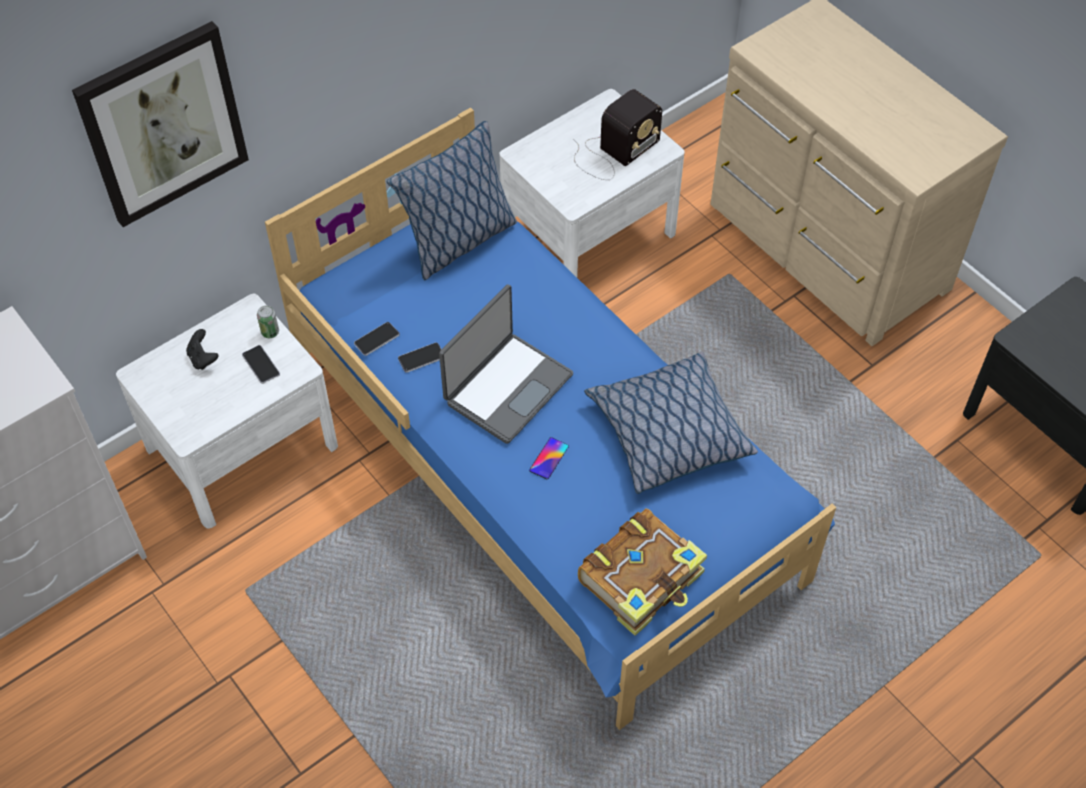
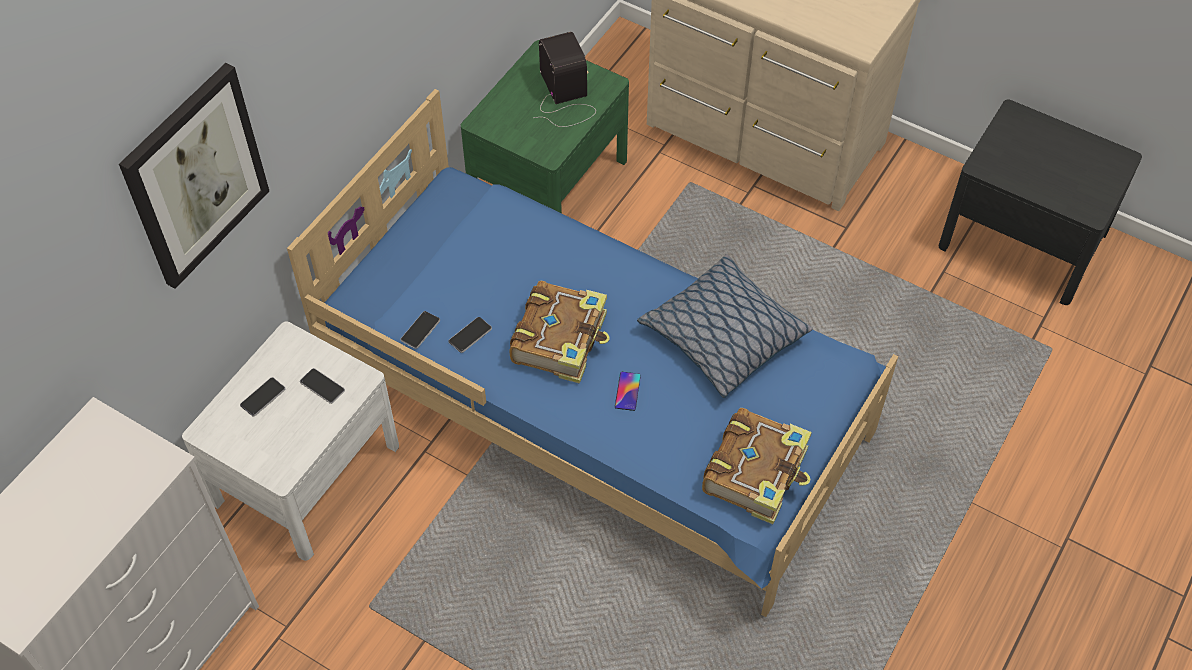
camera: 20 degrees left, 0 degrees up
black game controller [186,329,218,370] -> phone [240,377,286,417]
can [257,306,279,338] -> none
pillow [386,121,517,280] -> none
laptop [439,284,573,444] -> book [509,281,610,384]
white nightstand [499,89,685,277] -> green nightstand [461,40,629,213]
radio [573,89,662,180] -> radio turned 45 degrees counterclockwise [533,32,596,127]

